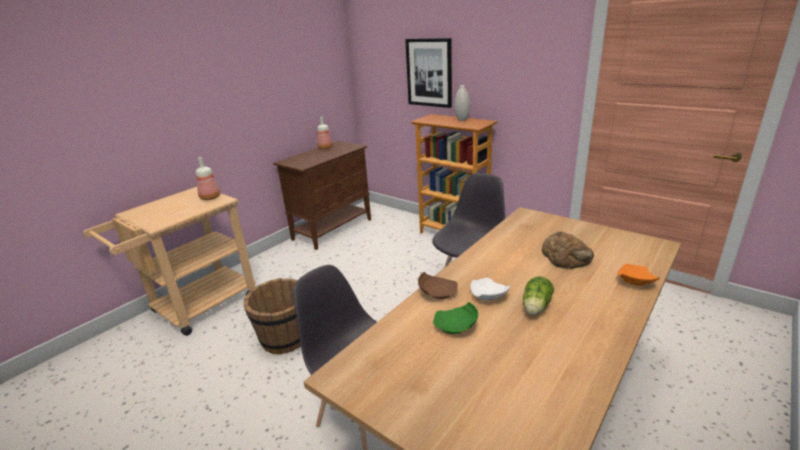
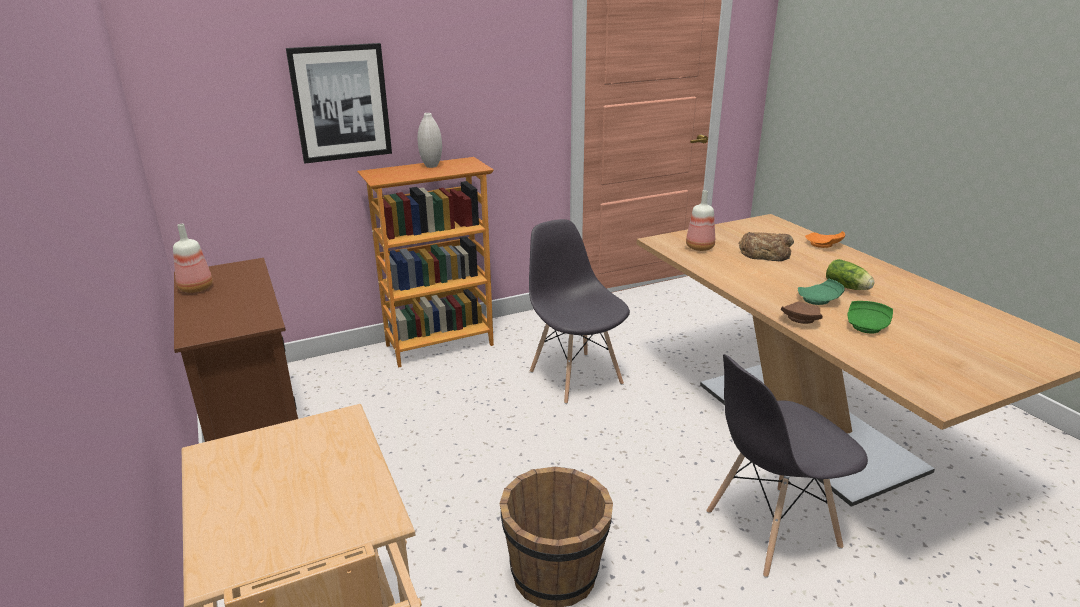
camera: 65 degrees left, 0 degrees up
bottle [196,157,220,200] -> bottle moved to [686,190,715,251]
white plate [470,278,511,301] -> green plate [798,279,845,305]

